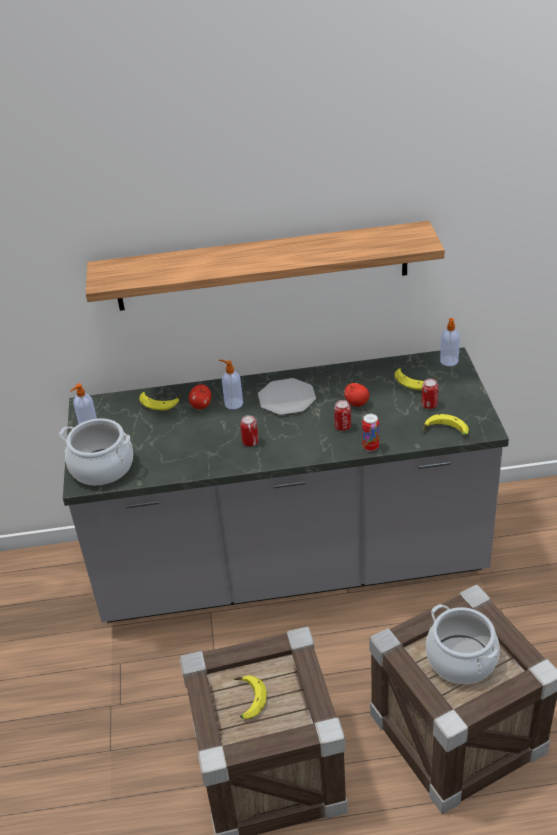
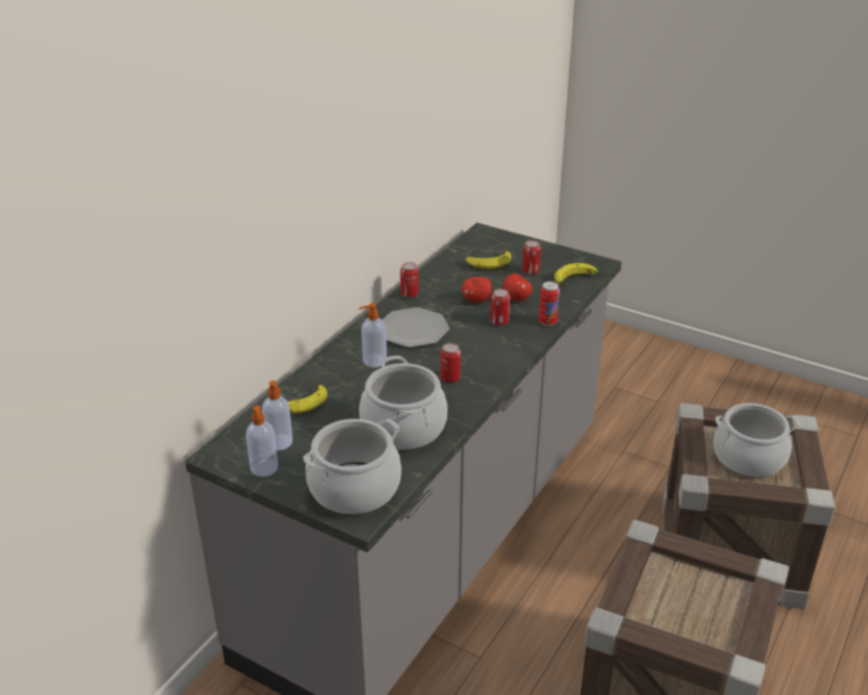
camera: 55 degrees left, 5 degrees down
shelf [86,221,445,311] -> none
apple [189,385,211,409] -> apple moved to [503,273,532,302]
banana [234,676,267,719] -> none
soap dispenser [440,318,460,366] -> soap dispenser moved to [262,381,293,451]
none -> cooking pot [359,356,448,450]
none -> can [400,262,419,298]

